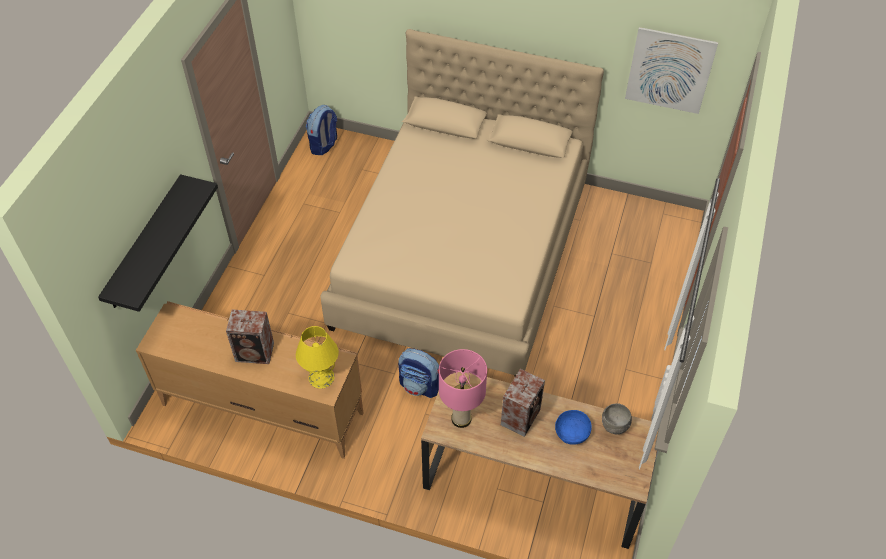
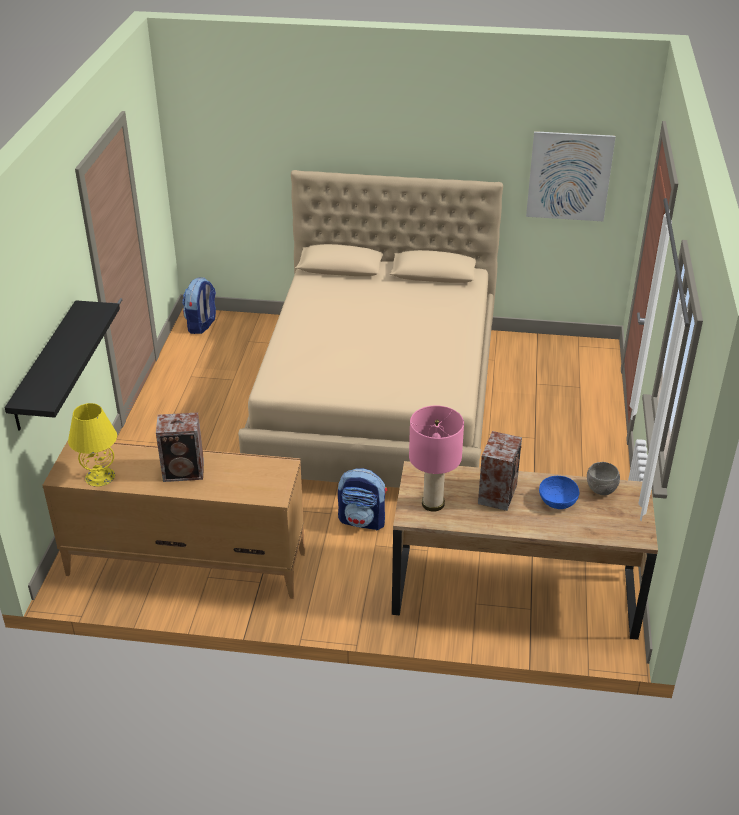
camera: 10 degrees left, 15 degrees down
yellow table lamp [296,326,339,389] -> yellow table lamp moved to [68,403,117,487]

